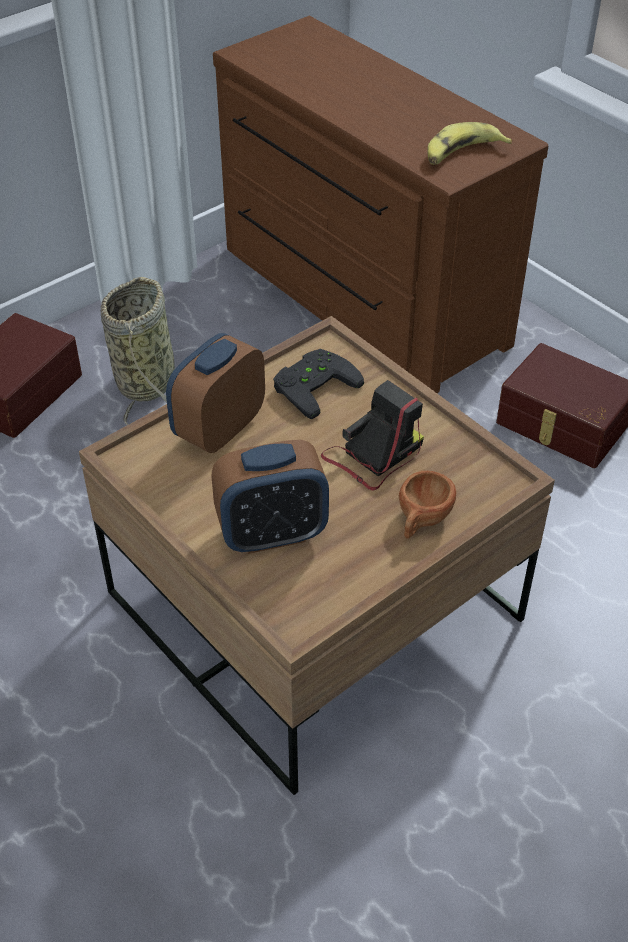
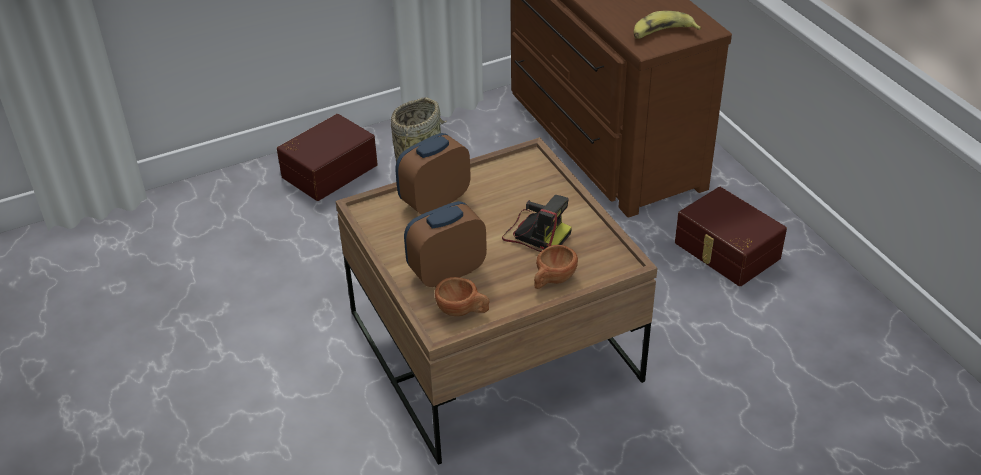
camera: 15 degrees right, 5 degrees down
alarm clock [212,440,329,554] -> alarm clock turned 150 degrees clockwise [404,201,487,287]
black game controller [273,349,364,419] -> none
camera [321,380,424,490] -> camera turned 60 degrees clockwise [502,195,572,252]
none -> brown cup [435,277,490,316]

